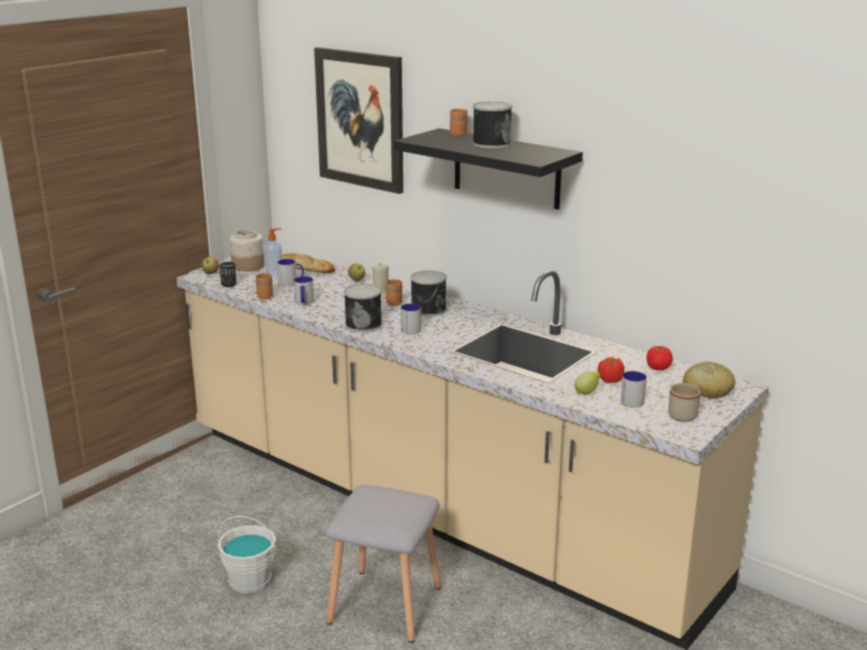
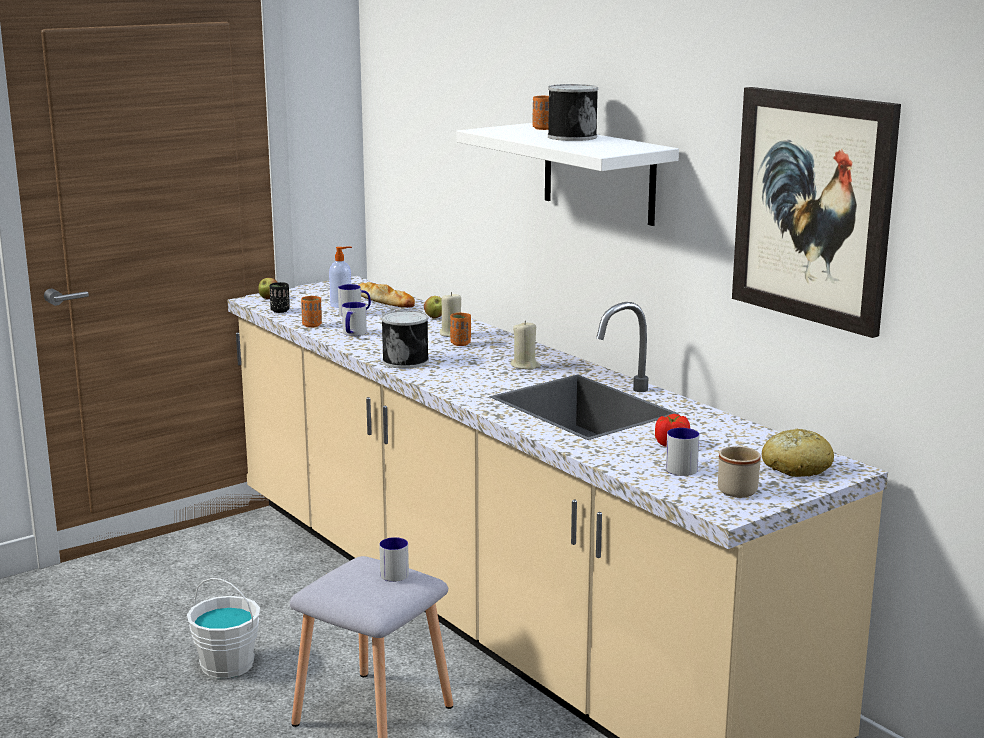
camera: 15 degrees right, 5 degrees down
jar [230,229,265,271] -> none
picture [314,47,403,194] -> picture moved to [732,87,901,338]
black shelf [393,128,583,210] -> white shelf [456,123,679,226]
mug [401,304,421,334] -> mug moved to [379,537,409,582]
can [411,270,446,317] -> none
lemon [574,371,601,395] -> none
tomato [646,346,673,370] -> none
none -> beige candle [510,321,541,370]

